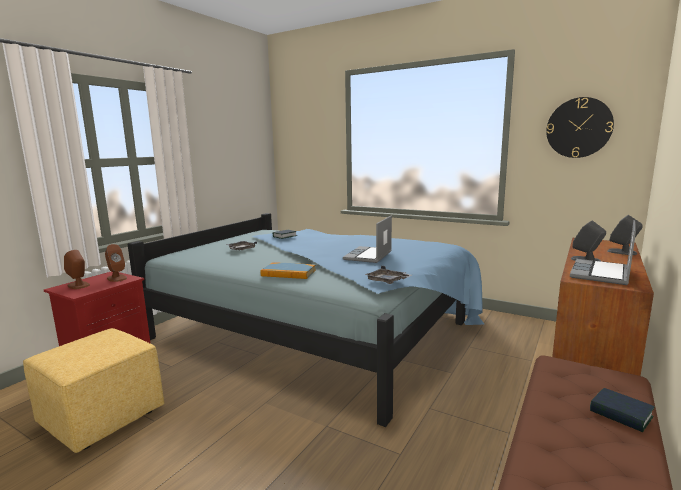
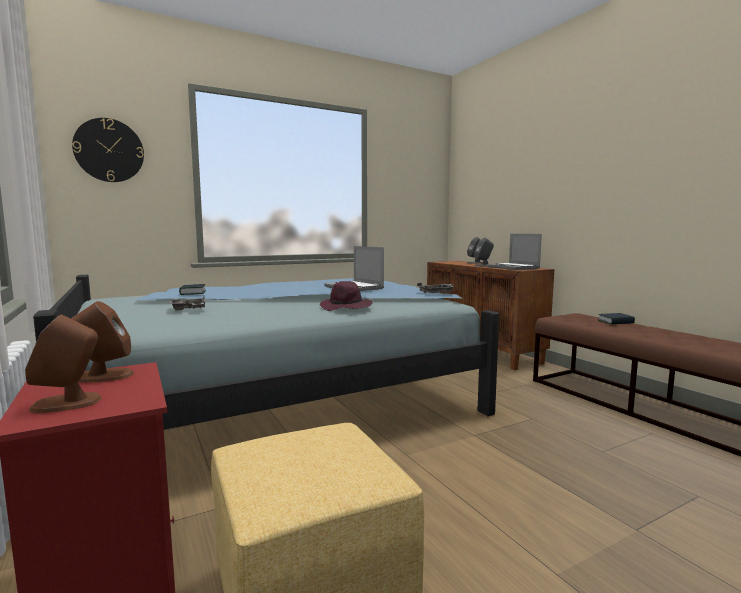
camera: 60 degrees left, 5 degrees down
book [260,262,316,279] -> purple hat [320,281,373,311]
wall clock [546,97,614,158] -> wall clock moved to [72,118,144,182]

